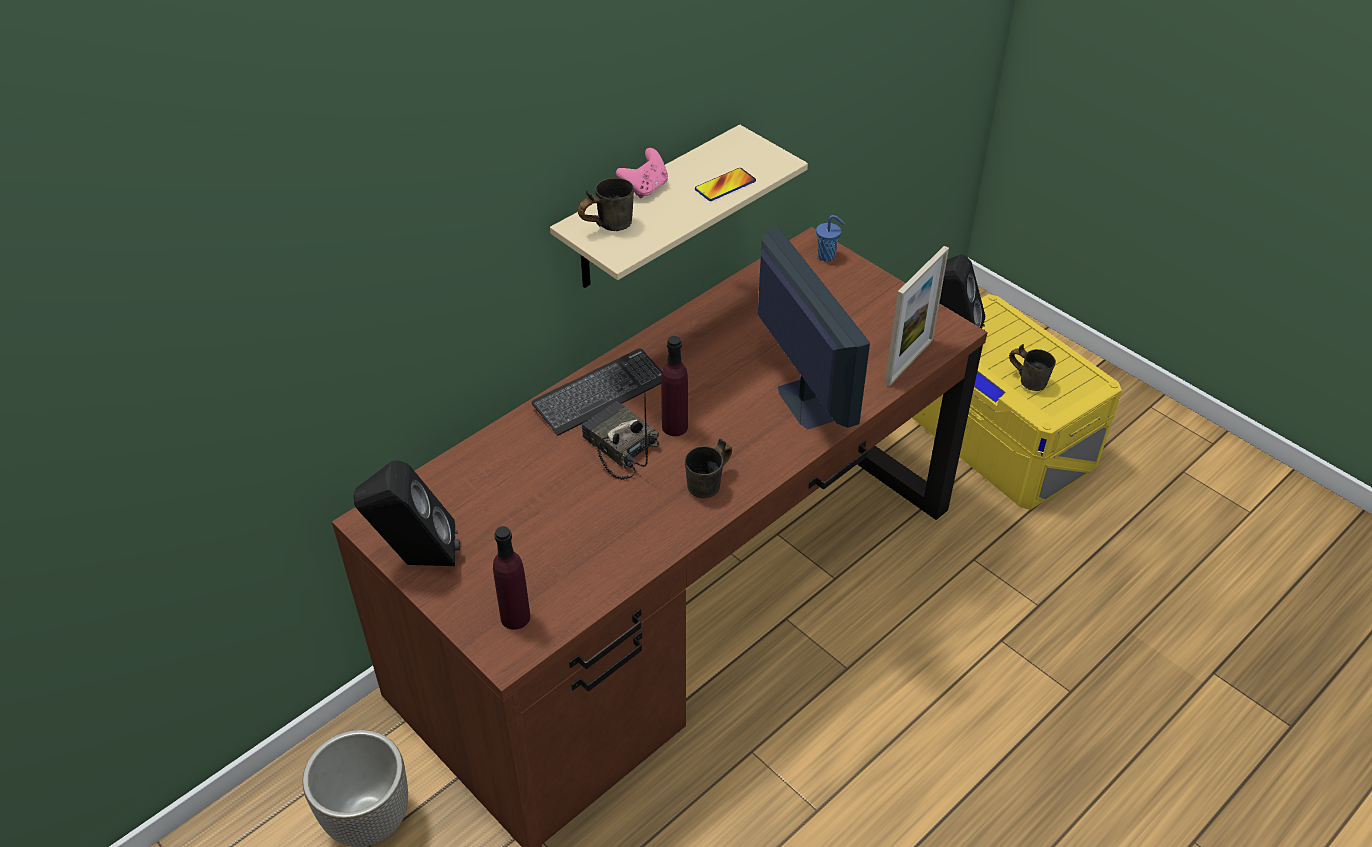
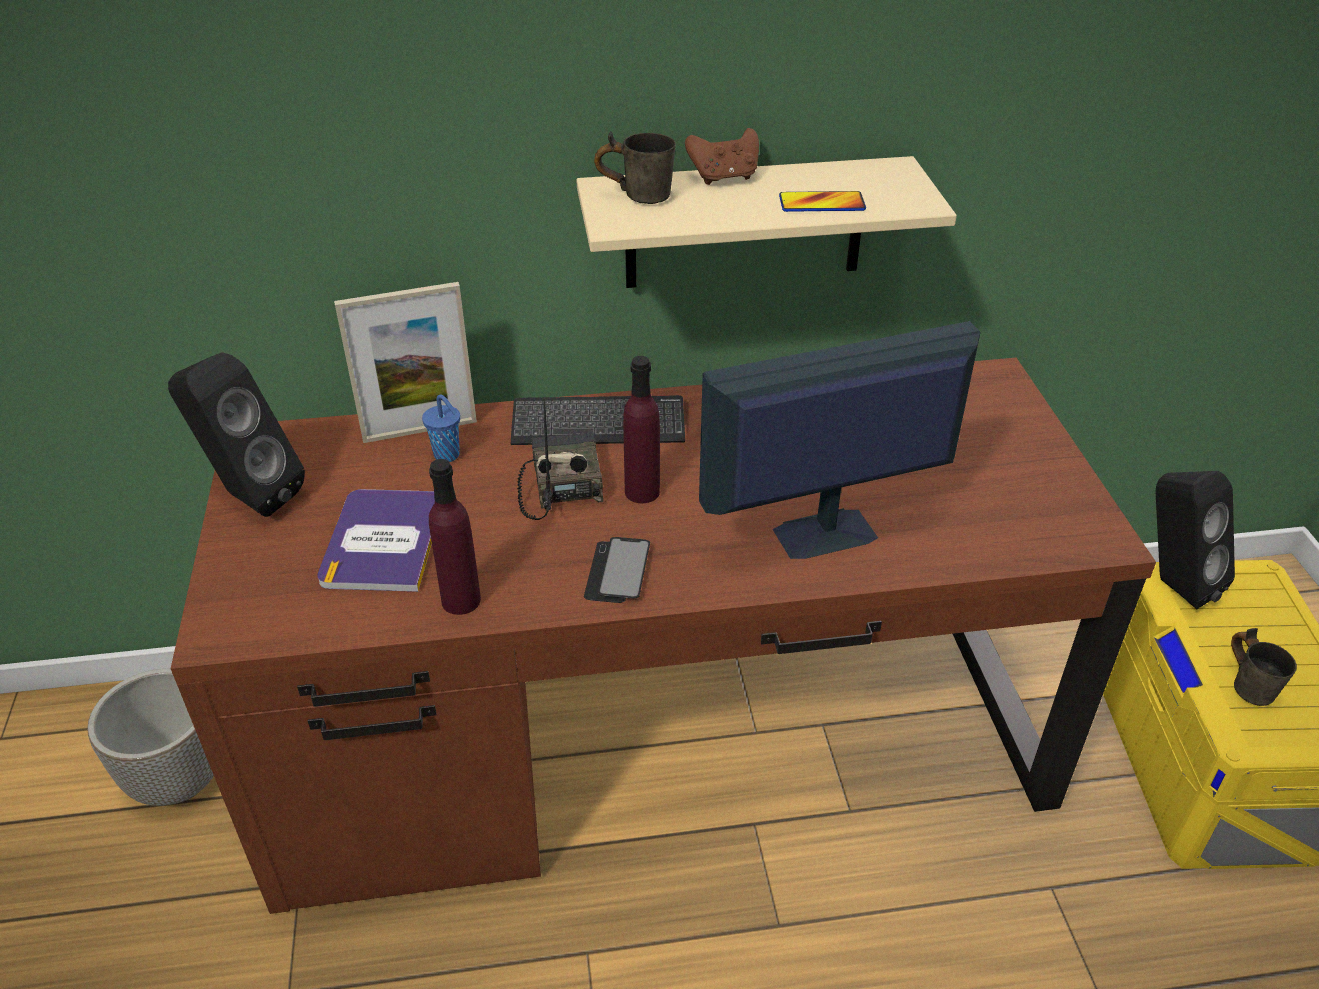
camera: 35 degrees right, 5 degrees down
purple bottle [493,526,530,630] -> purple bottle moved to [429,459,481,615]
pink game controller [616,148,668,199] -> brown game controller [685,128,759,185]
grey mug [685,438,732,498] -> phone [584,537,650,603]
monitor [758,228,870,430] -> monitor turned 120 degrees counterclockwise [699,321,981,559]
blue cup [816,215,845,262] -> blue cup moved to [422,394,460,462]
picture frame [885,246,949,386] -> picture frame moved to [334,282,477,443]
none -> book [318,489,435,592]

